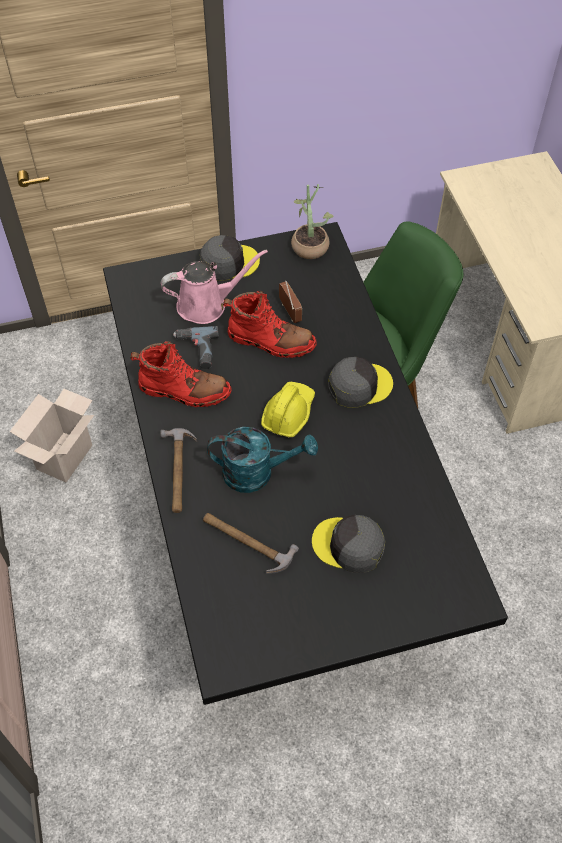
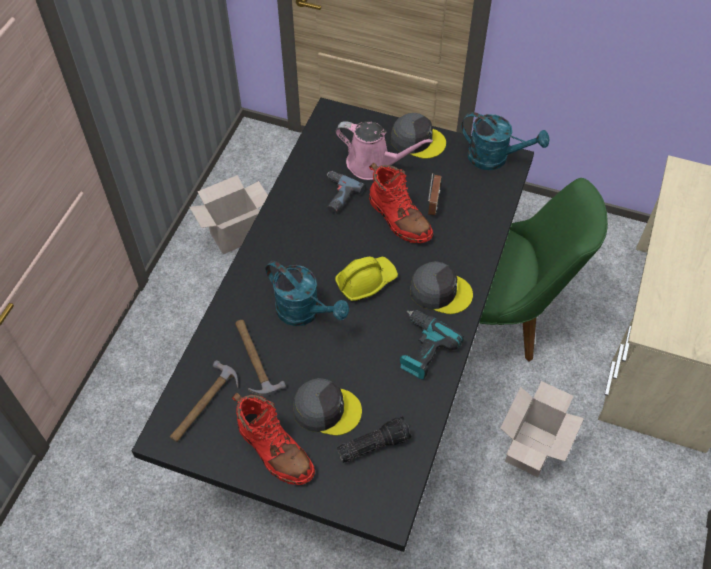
camera: 35 degrees right, 0 degrees up
red boot [130,341,232,407] -> red boot moved to [231,392,315,485]
hammer [161,428,197,513] -> hammer moved to [170,360,238,442]
potted plant [291,184,334,259] -> turquoise watering can [461,112,549,170]
grey cap [312,515,385,573] -> grey cap turned 135 degrees clockwise [293,378,362,435]
none -> flashlight [337,416,412,463]
none -> power drill [400,310,464,380]
none -> cardboard box [500,381,584,477]

